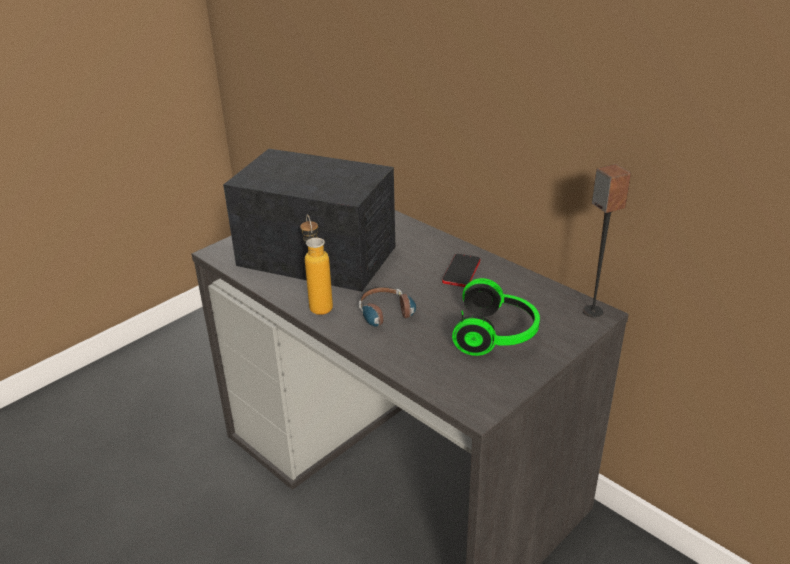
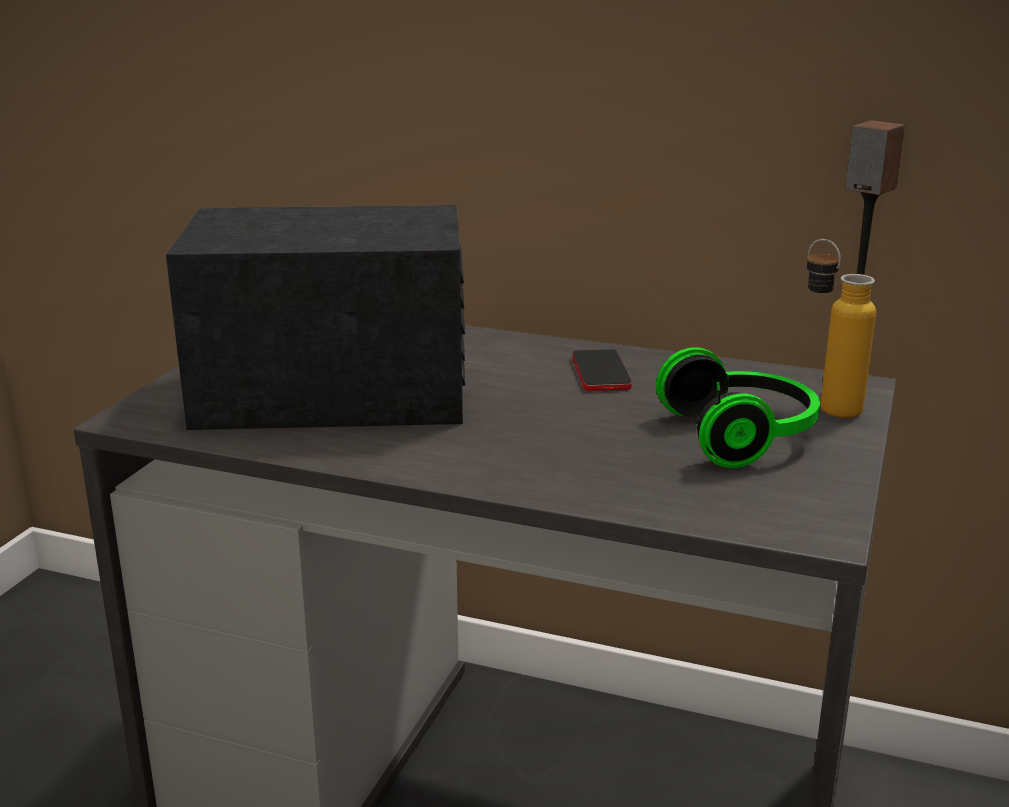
camera: 25 degrees left, 10 degrees down
bottle [300,215,333,315] -> bottle moved to [807,239,876,418]
headphones [359,287,416,331] -> none

